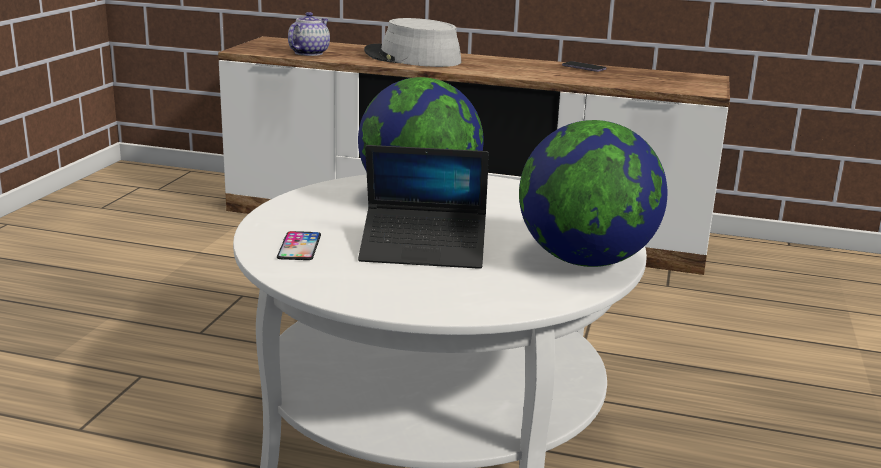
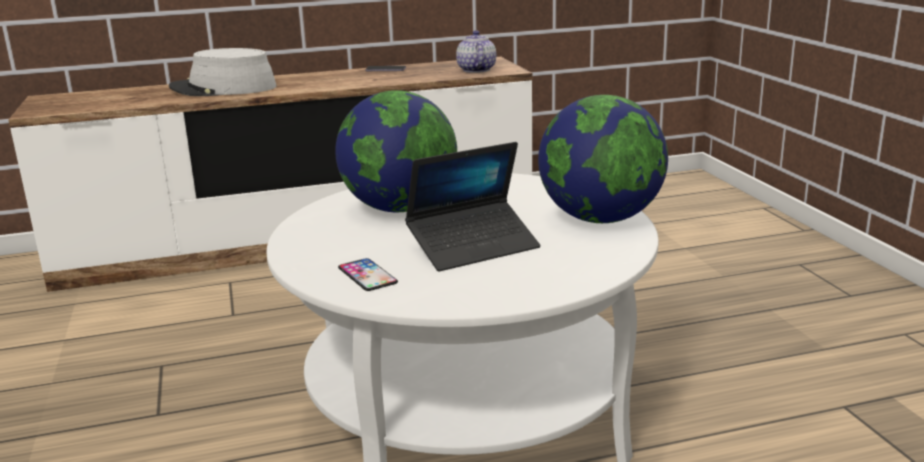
camera: 30 degrees left, 0 degrees up
teapot [288,12,330,56] -> teapot moved to [456,30,496,73]

